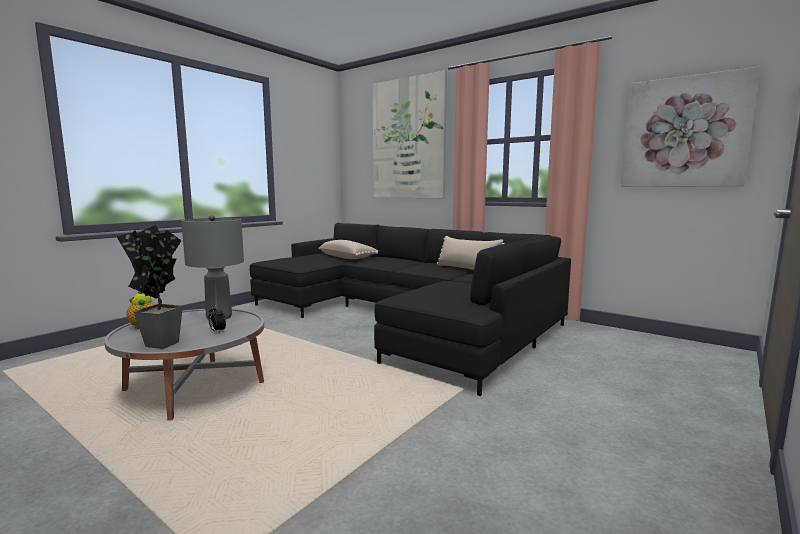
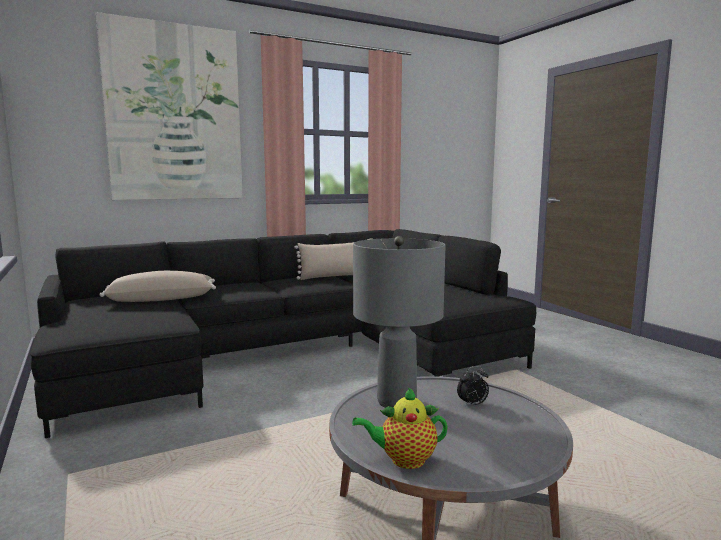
camera: 65 degrees left, 0 degrees up
potted plant [117,225,183,349] -> none
picture [621,67,760,187] -> none

